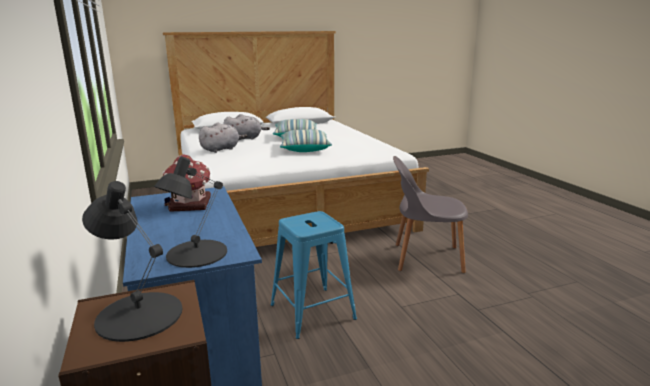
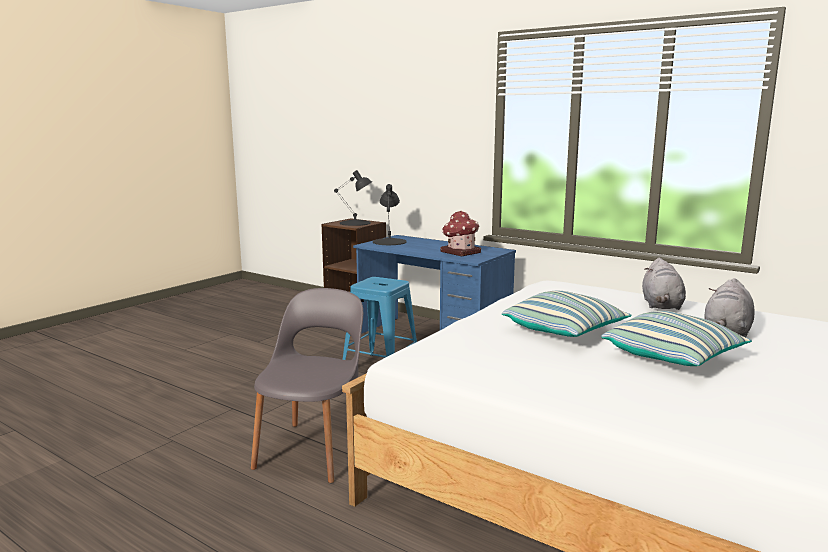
camera: 145 degrees right, 5 degrees down
grey chair [393,156,468,273] -> grey chair turned 45 degrees counterclockwise [251,288,363,483]

